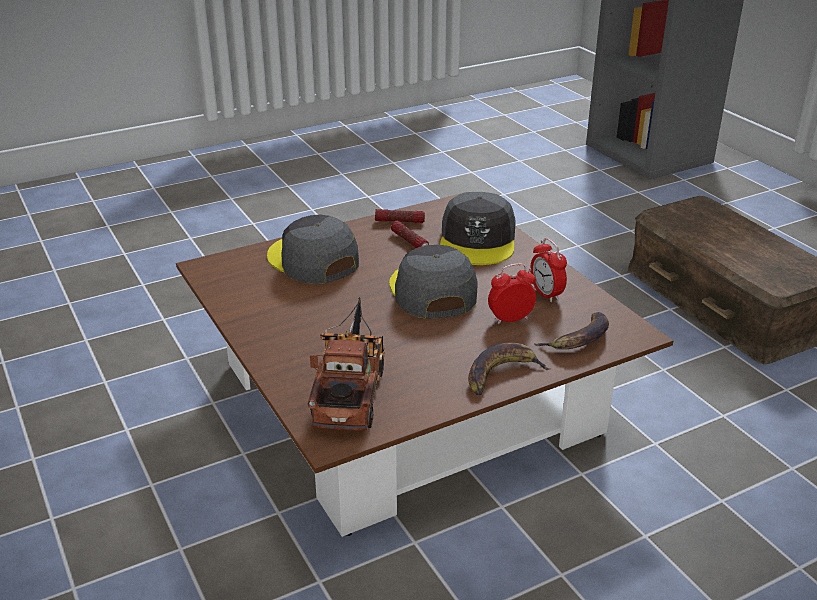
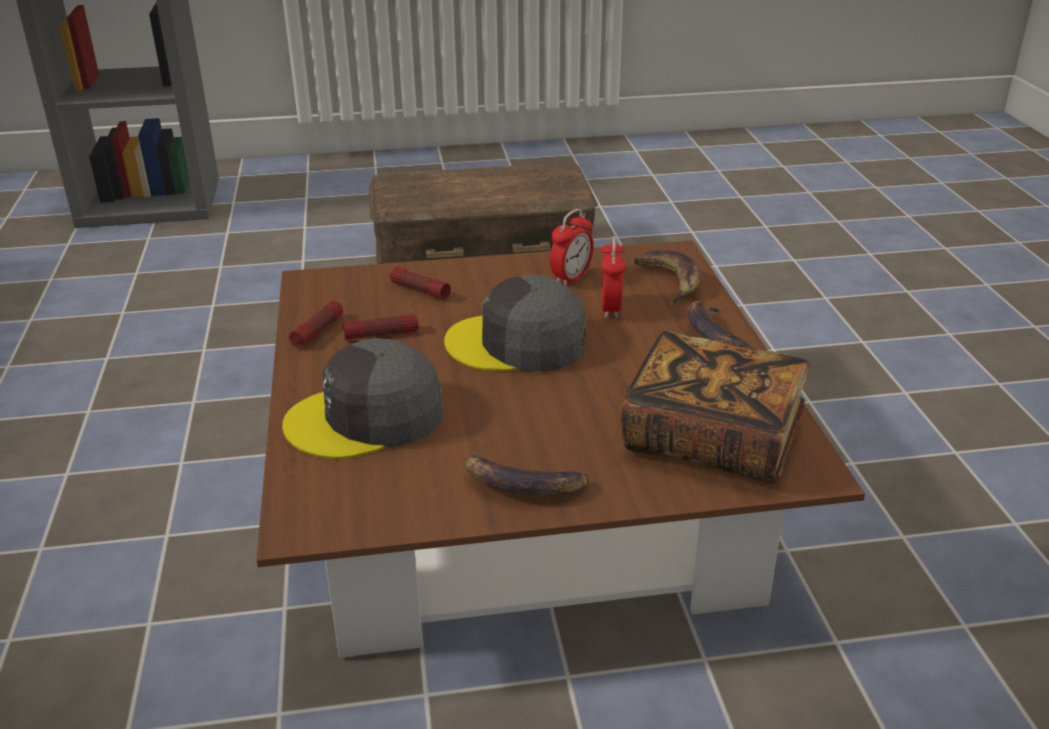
camera: 70 degrees left, 0 degrees up
toy truck [308,297,385,431] -> book [621,331,810,484]
grey cap [440,192,516,265] -> flashlight [390,267,451,299]
alarm clock [530,238,567,302] -> alarm clock turned 45 degrees counterclockwise [550,209,594,285]
none -> banana [466,451,589,495]

